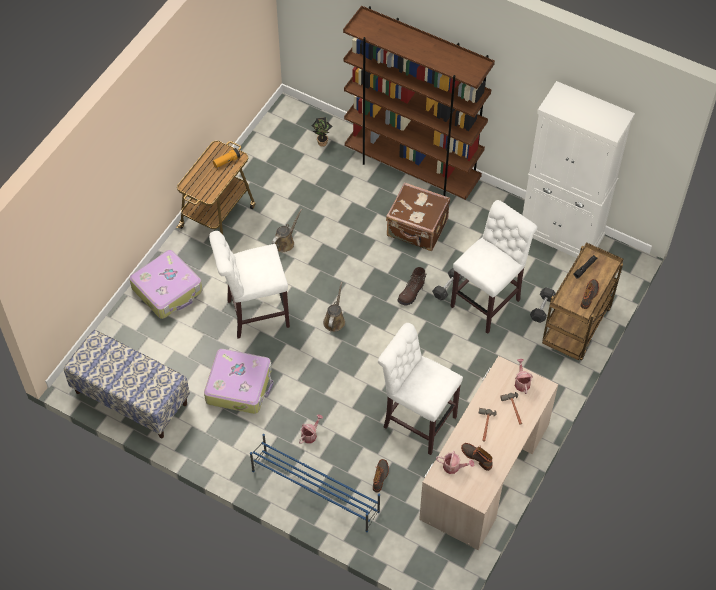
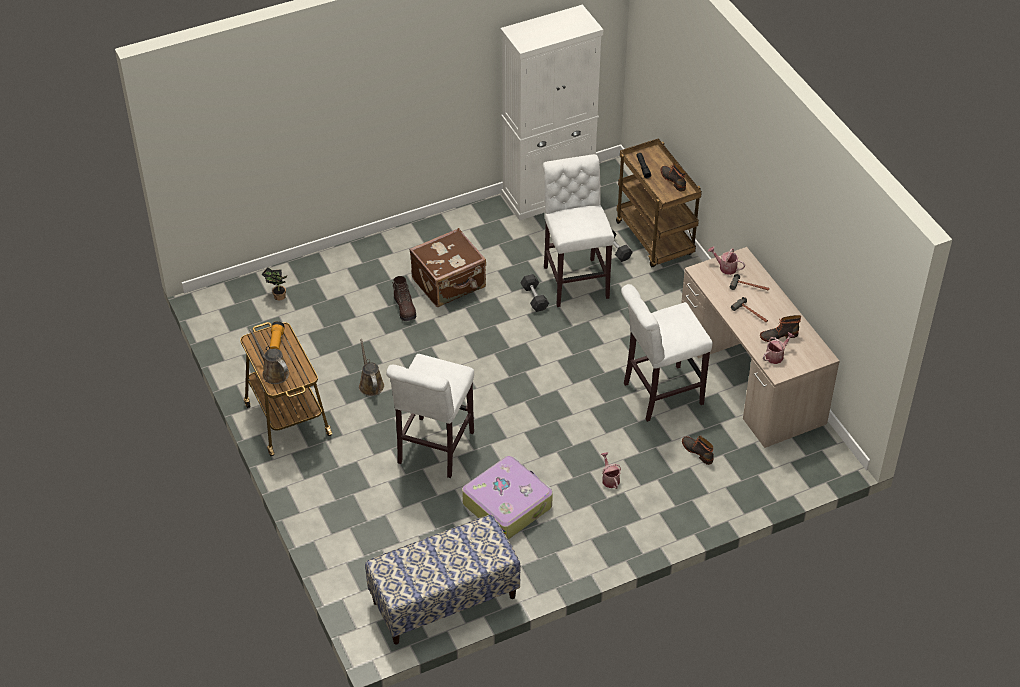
camera: 55 degrees left, 10 degrees down
suitcase [129,250,202,319] -> none
blue shoe rack [250,434,380,532] -> none
brown watering can [323,282,345,332] -> brown watering can moved to [249,329,289,384]
brown bookcase [343,6,495,200] -> none
brown boot [397,267,426,306] -> brown boot moved to [392,276,416,321]

